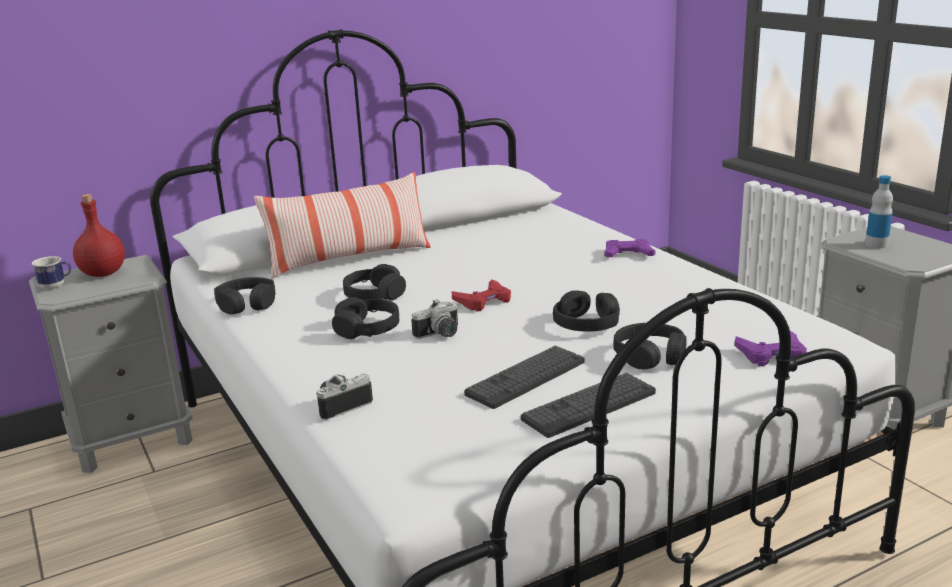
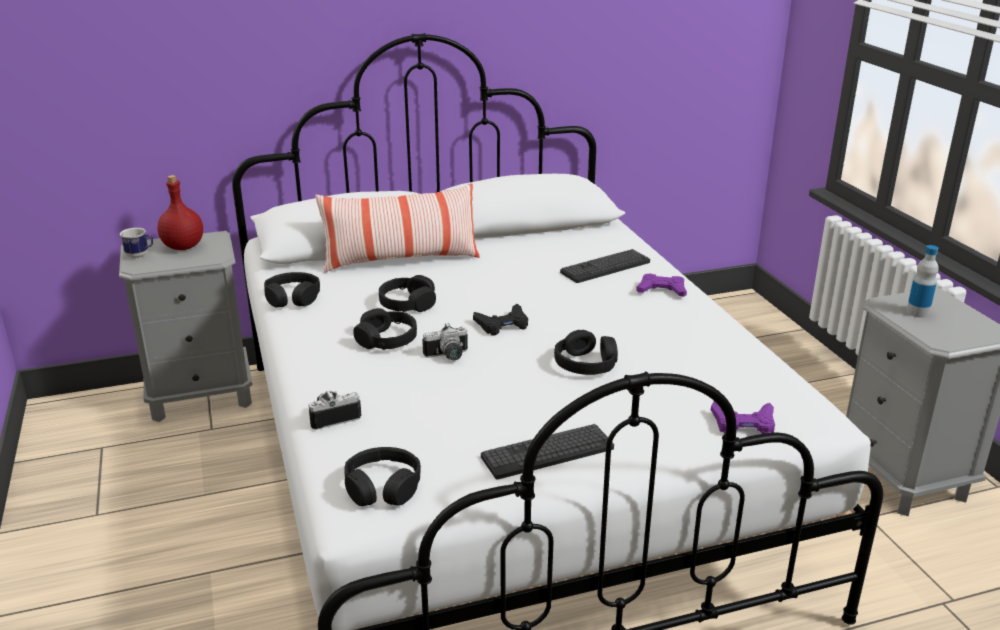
camera: 10 degrees right, 5 degrees up
red game controller [452,279,511,311] -> black game controller [473,304,528,335]
keyboard [464,346,585,409] -> keyboard moved to [560,249,650,283]
black headphones [613,323,687,370] -> black headphones moved to [344,447,421,506]

